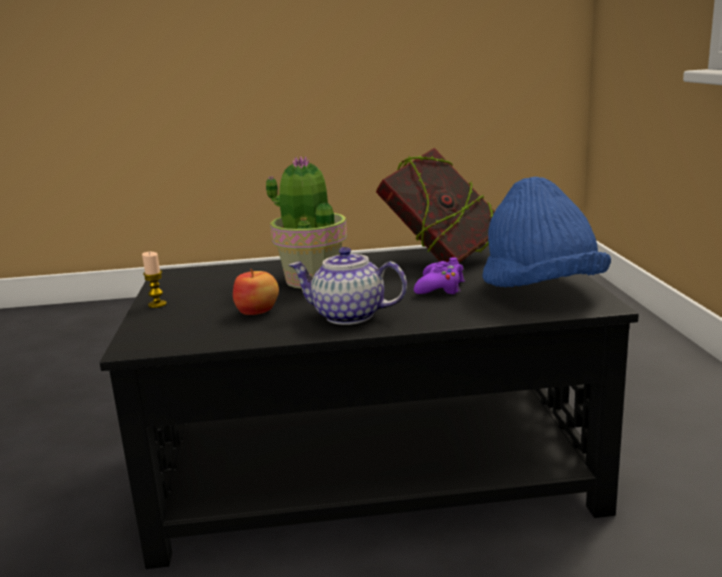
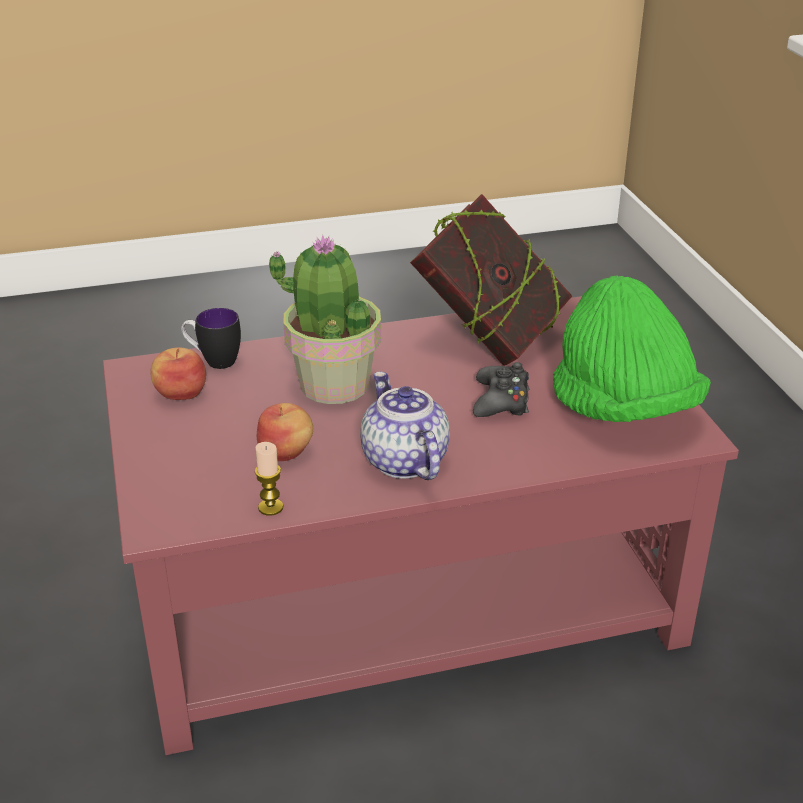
camera: 10 degrees left, 15 degrees up
black coffee table [99,243,639,569] -> red coffee table [103,296,739,755]
candle [142,252,167,308] -> candle moved to [255,442,283,516]
teapot [289,247,407,325] -> teapot turned 60 degrees clockwise [360,371,450,480]
purple game controller [414,257,465,294] -> black game controller [473,362,529,417]
blue hat [482,177,611,287] -> green hat [553,276,711,422]
none -> apple [150,348,206,400]
none -> mug [181,308,241,369]

